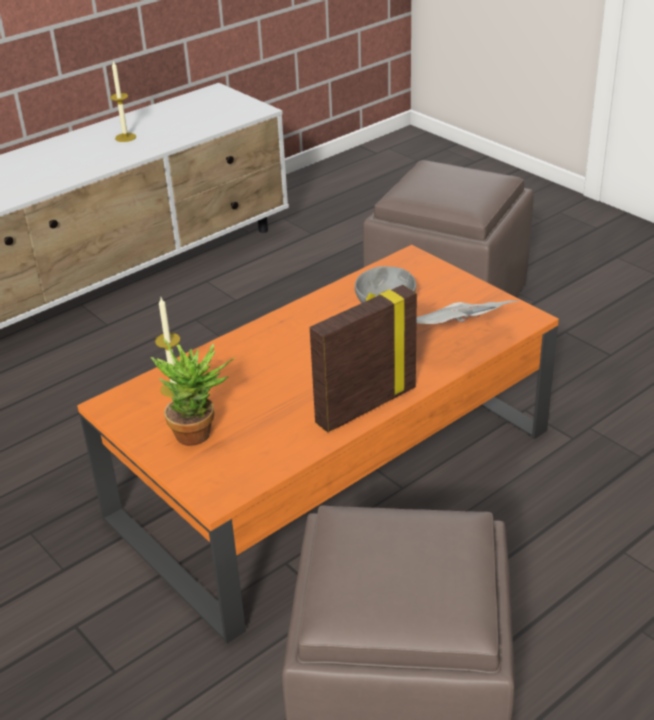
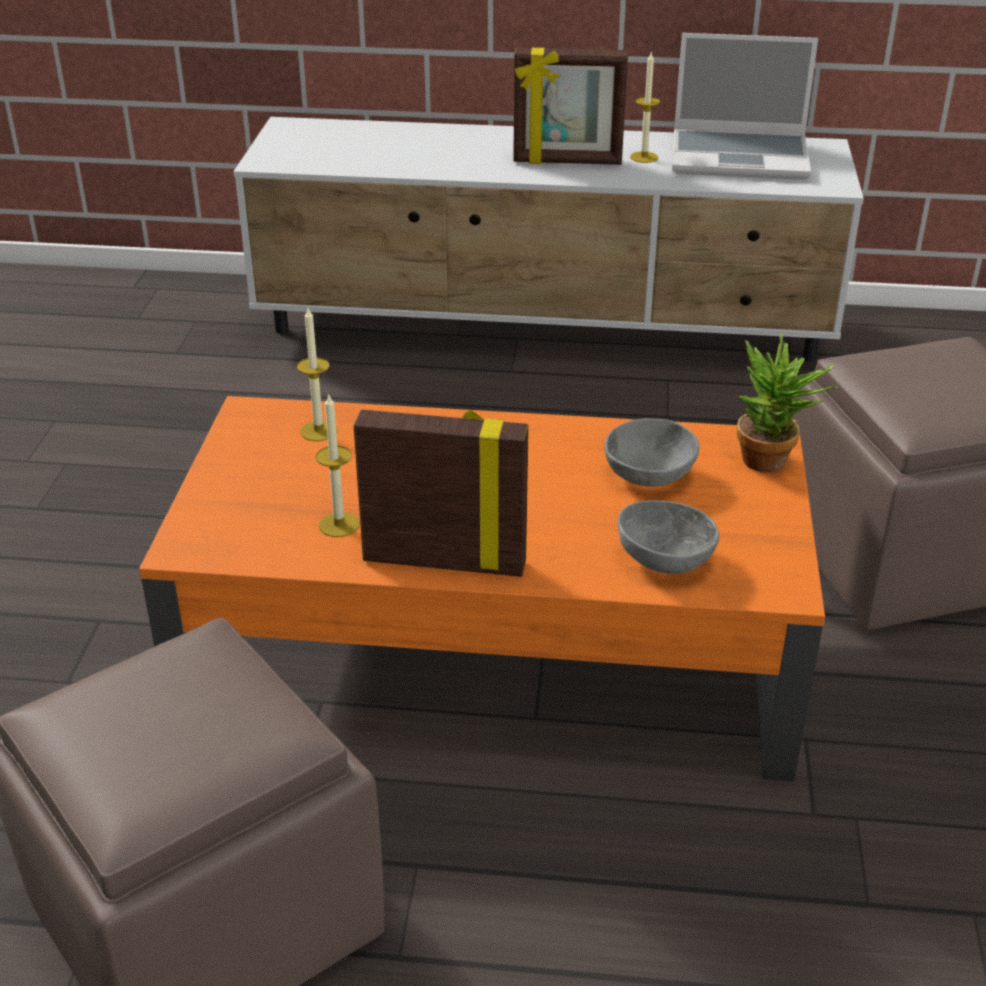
camera: 45 degrees right, 0 degrees up
potted plant [150,339,235,446] -> potted plant moved to [737,333,838,472]
newspaper [416,301,519,324] -> grey bowl [618,500,719,574]
none -> candle [316,394,360,537]
none -> picture frame [513,48,628,165]
none -> laptop [672,33,818,180]

